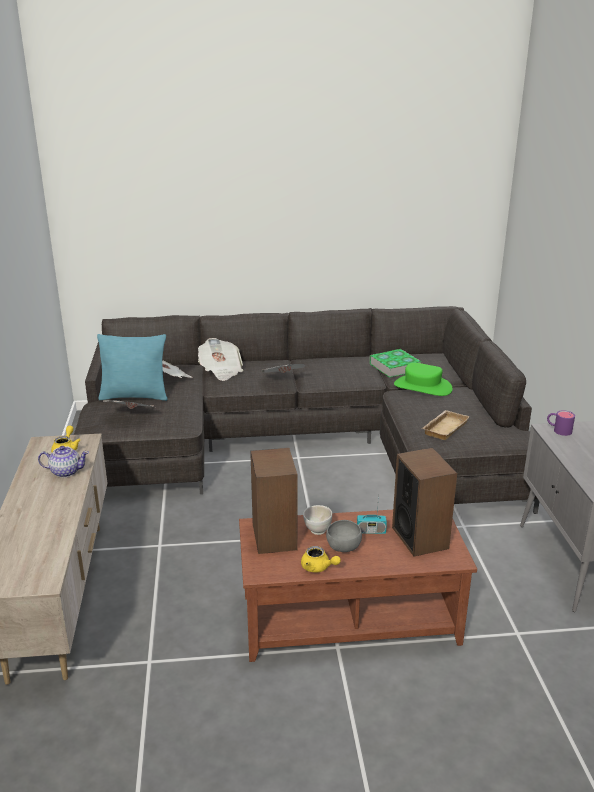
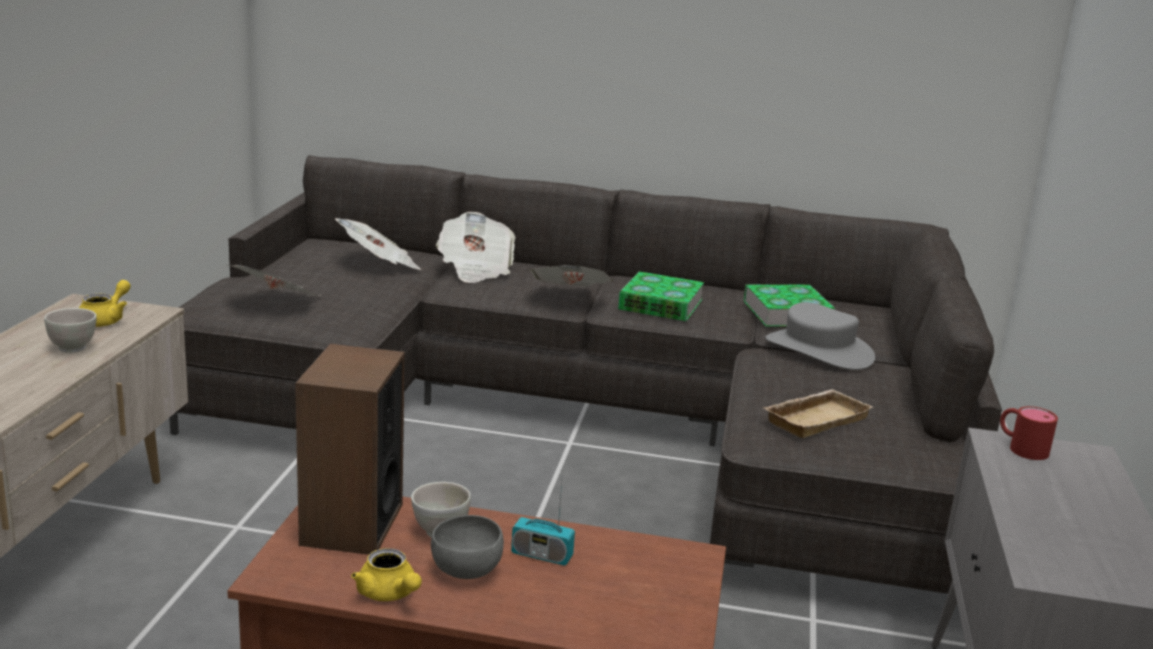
camera: 15 degrees right, 5 degrees down
teapot [38,446,89,478] -> white bowl [44,308,97,353]
turquoise pillow [97,334,167,401] -> none
speaker [392,448,457,556] -> none
green hat [394,363,453,396] -> grey hat [766,302,875,370]
purple mug [547,410,575,436] -> red mug [1000,406,1058,460]
none -> book [618,271,704,321]

